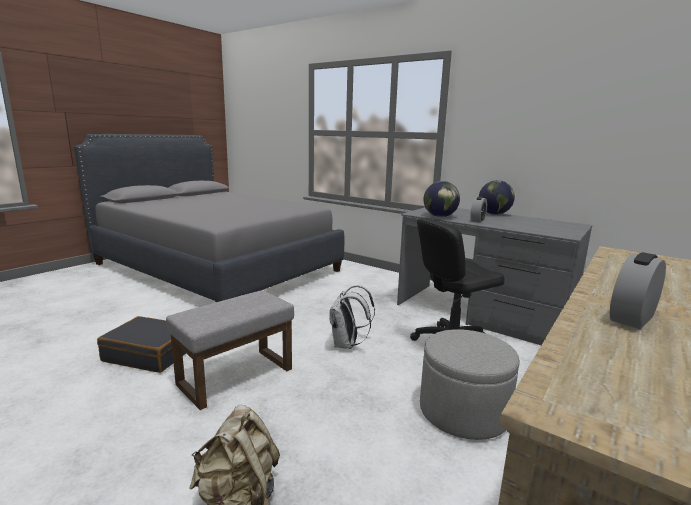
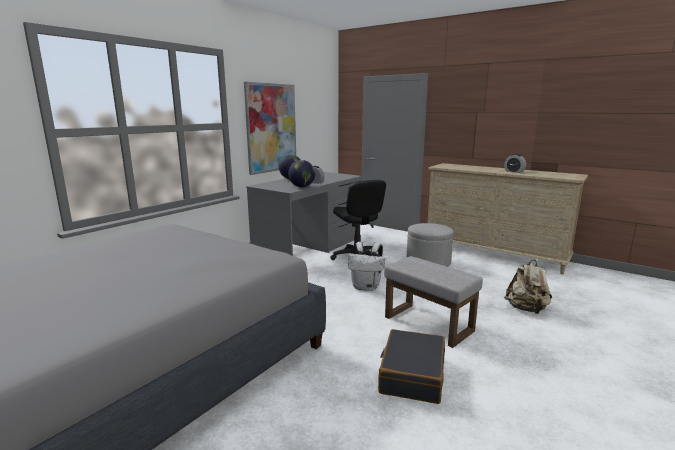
camera: 90 degrees left, 0 degrees up
none -> picture [244,82,296,175]

